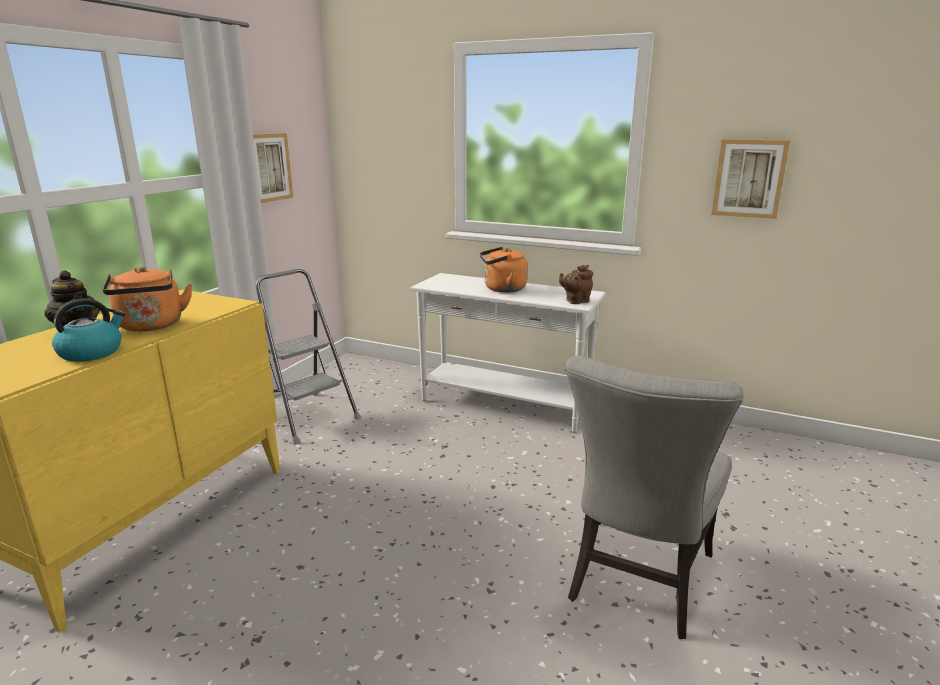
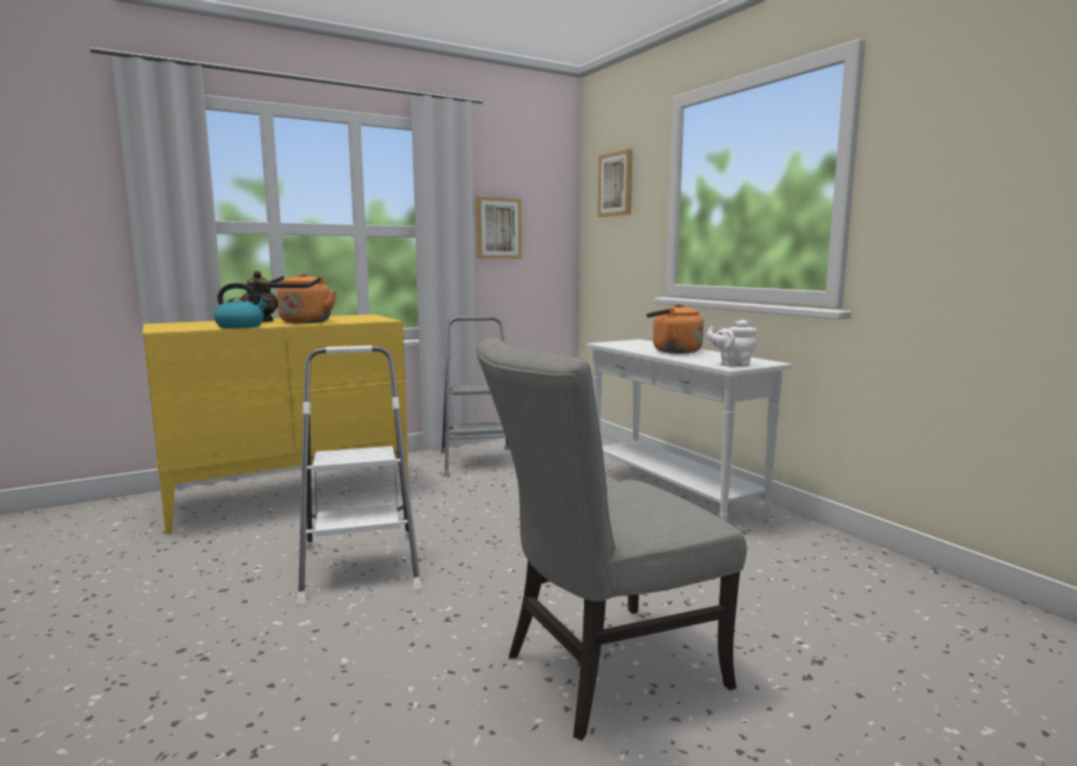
camera: 35 degrees right, 10 degrees down
brown teapot [559,265,593,304] -> white teapot [707,319,757,367]
picture [711,139,790,219] -> picture moved to [598,149,633,217]
none -> white step ladder [295,345,423,605]

